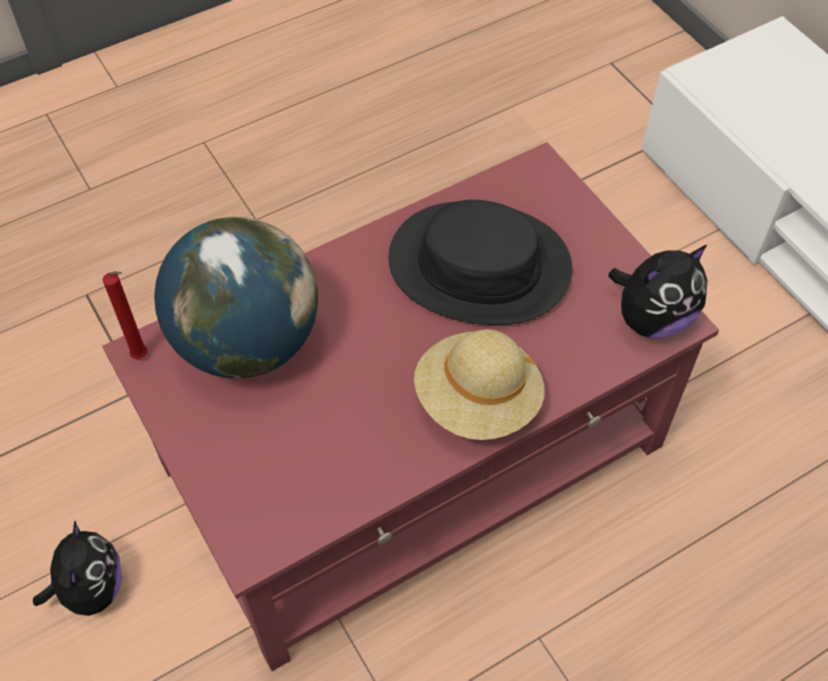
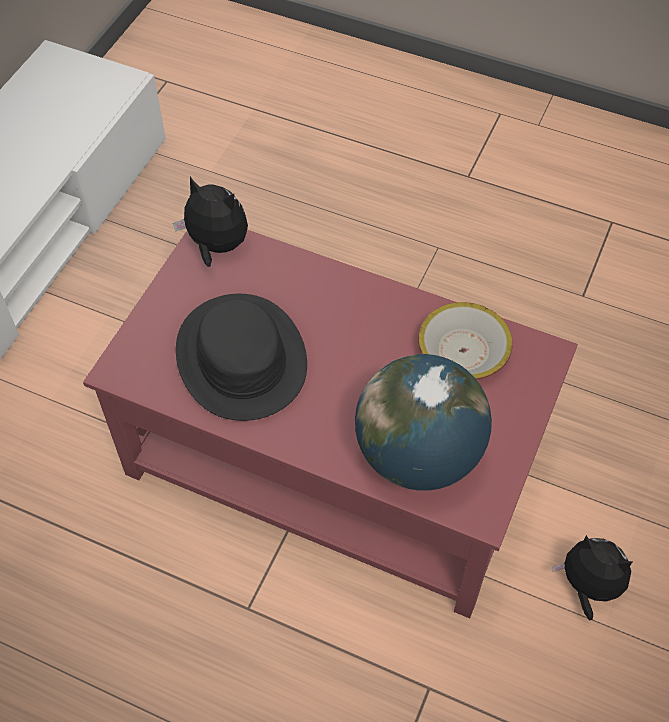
camera: 125 degrees left, 0 degrees up
plush toy [33,520,122,616] -> plush toy turned 75 degrees clockwise [553,535,633,620]
red candle [102,271,148,359] -> none
beige hat [414,329,544,440] -> none
none -> bowl [418,302,513,380]

